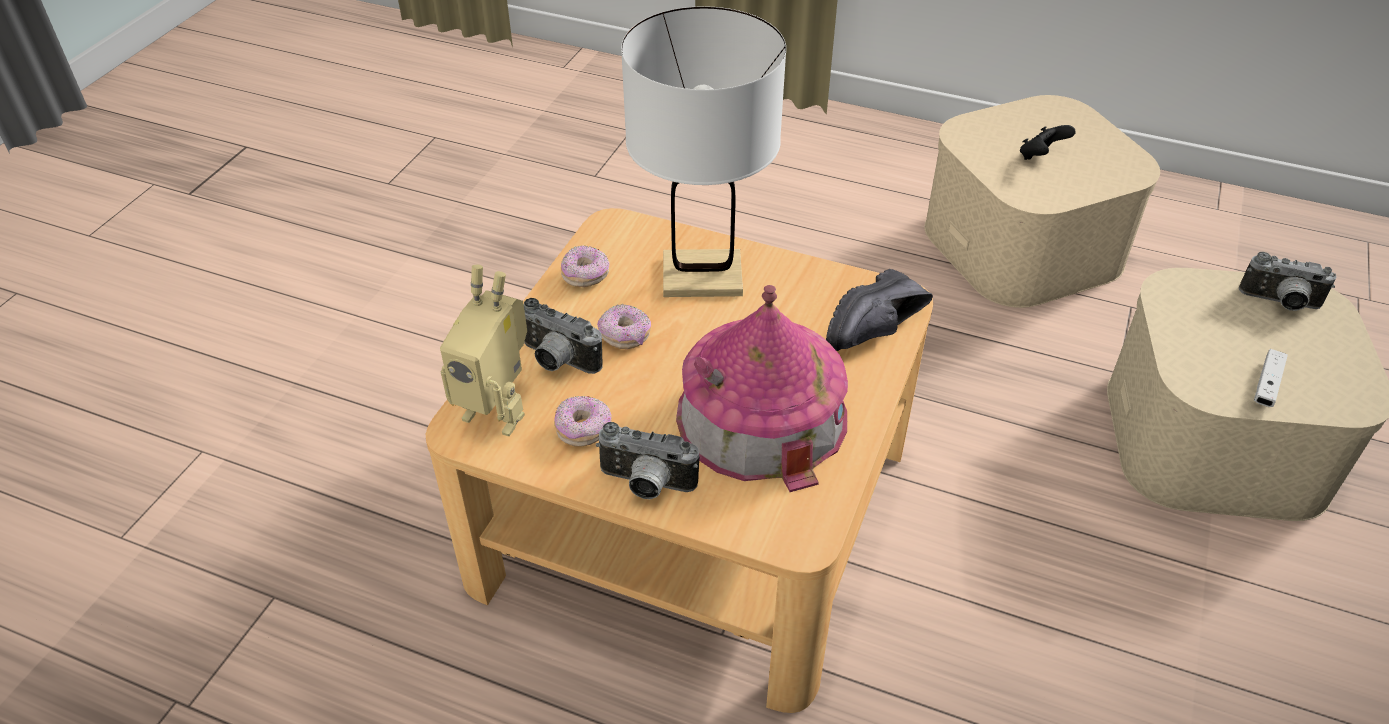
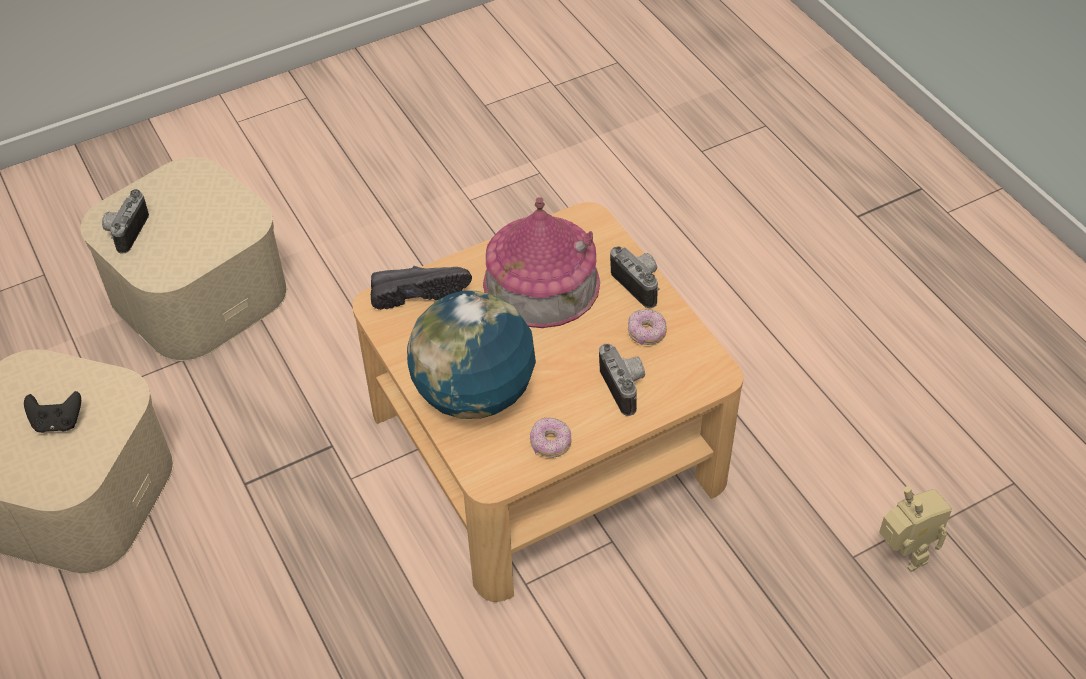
camera: 140 degrees left, 5 degrees up
toy robot [440,265,527,436] -> toy robot moved to [879,486,952,572]
donut [597,304,651,349] -> none
white table lamp [621,6,786,297] -> globe [407,291,536,419]
camera [1239,252,1336,311] -> camera turned 135 degrees counterclockwise [102,189,149,254]
white game controller [1254,349,1288,407] -> none

